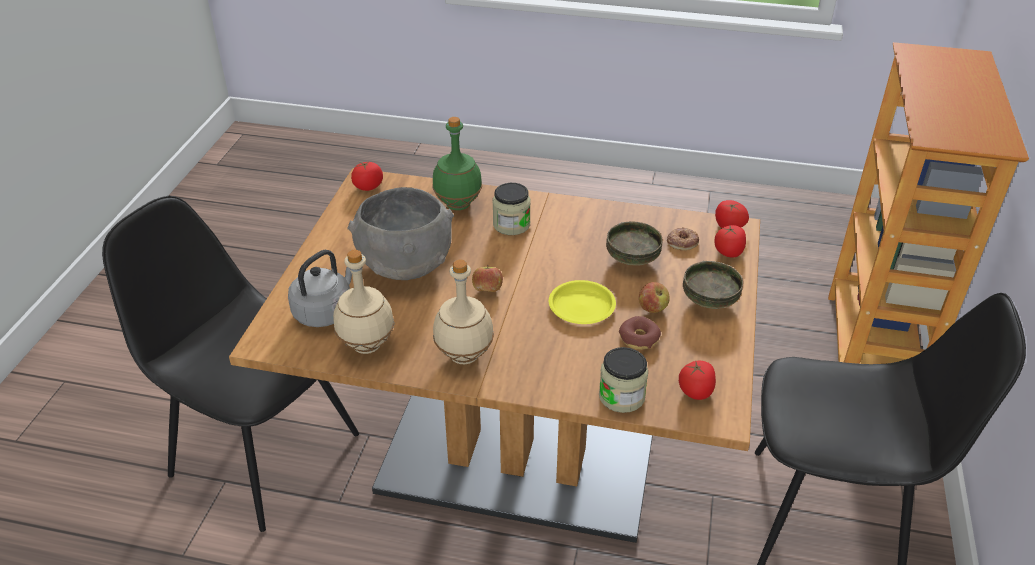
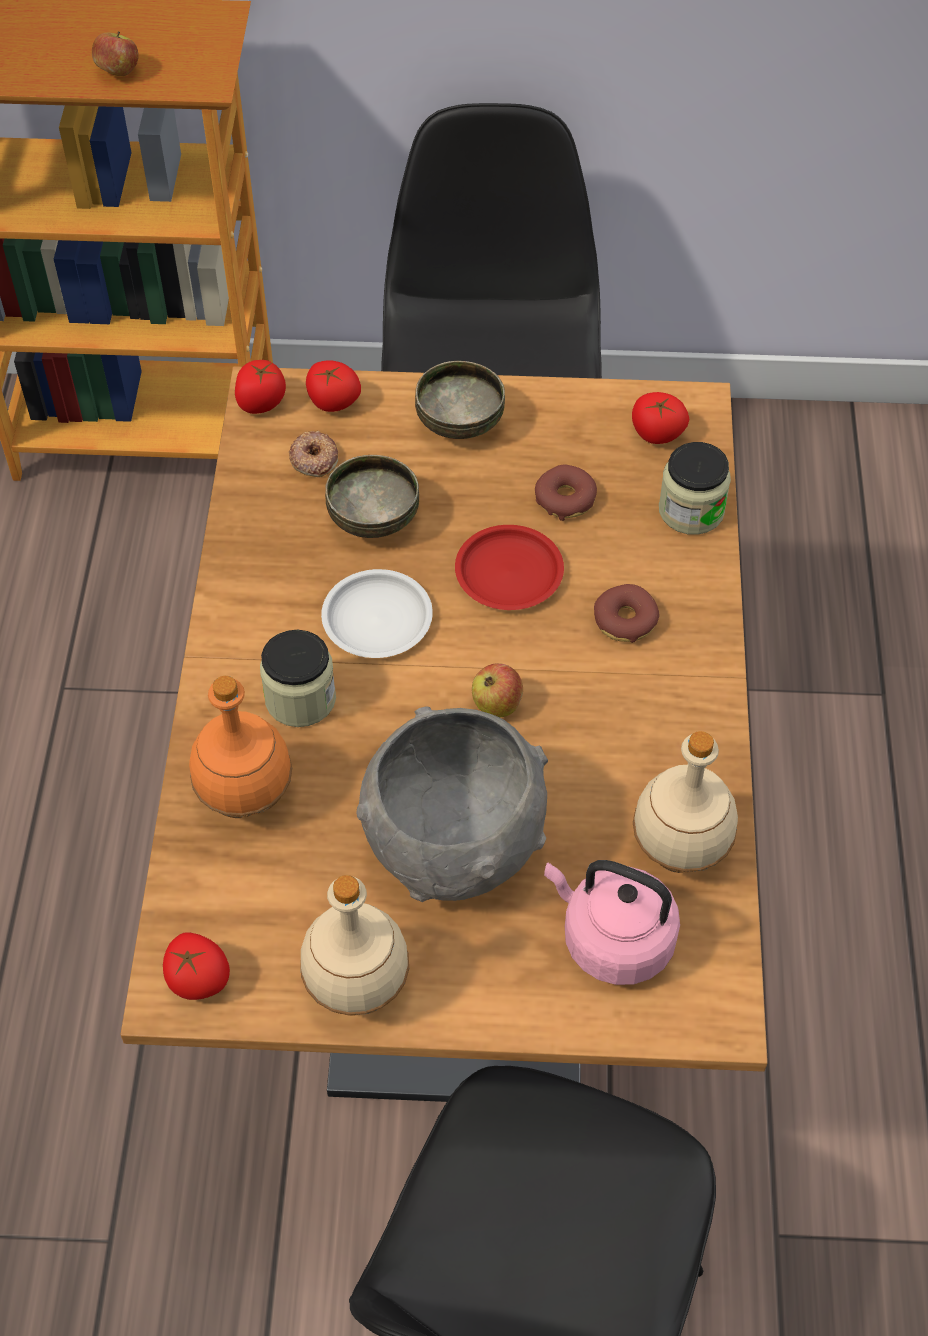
camera: 100 degrees left, 15 degrees up
grey kettle [288,250,352,327] -> pink kettle [544,860,680,985]
green bottle [433,117,482,210] -> orange bottle [189,676,292,818]
beige bottle [433,260,494,364] -> beige bottle moved to [301,875,409,1016]
yellow plate [549,280,616,324] -> red plate [455,525,564,610]
apple [639,282,670,313] -> apple moved to [92,31,139,76]
none -> white plate [321,569,433,658]
none -> donut [594,584,659,643]

